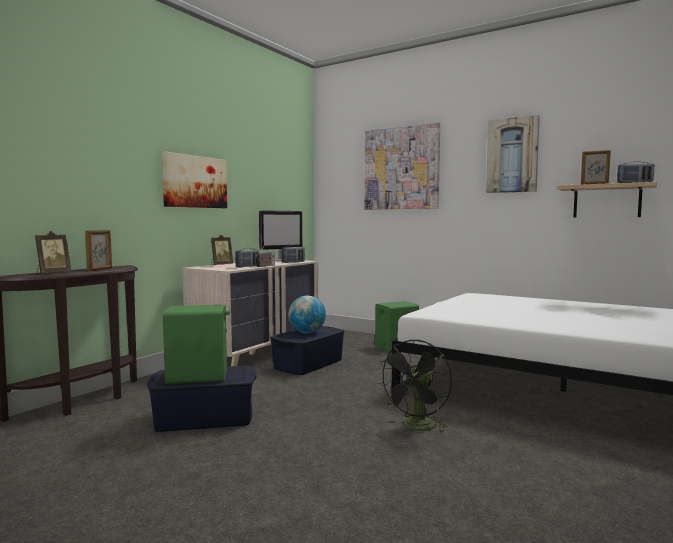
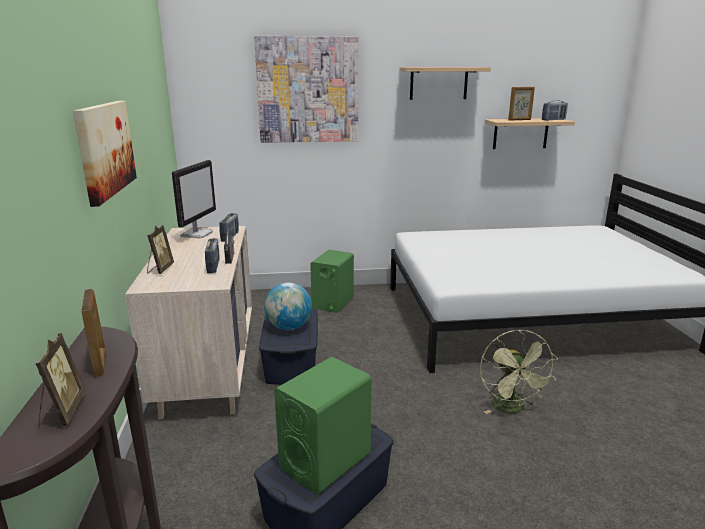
camera: 40 degrees left, 15 degrees up
black fan [378,340,452,433] -> green fan [480,329,558,414]
picture [486,115,540,193] -> shelf [399,67,491,100]

